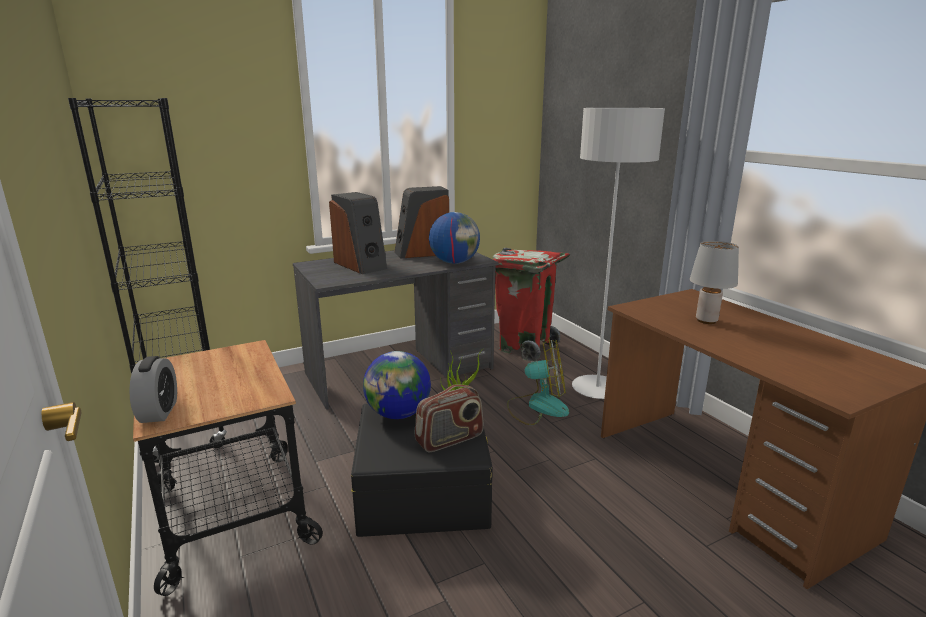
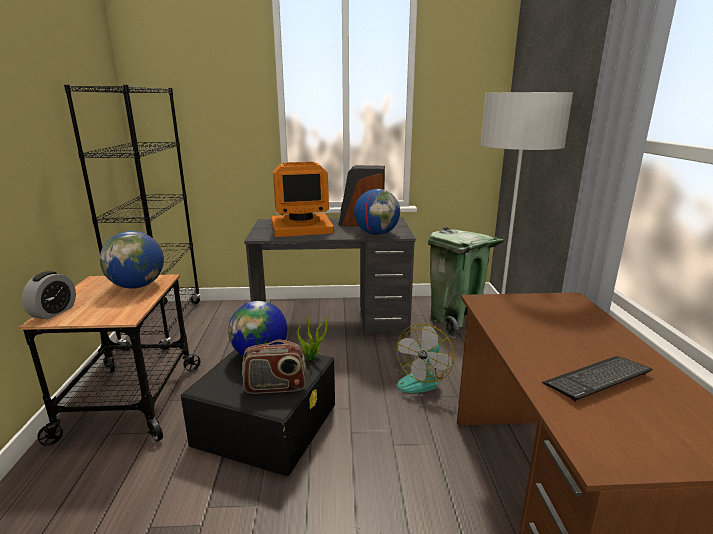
camera: 25 degrees right, 0 degrees up
speaker [329,192,387,274] -> monitor [271,162,334,237]
red trash can [493,248,570,362] -> green trash can [428,227,504,338]
fan [507,338,569,425] -> fan turned 90 degrees clockwise [394,323,455,393]
grey table lamp [690,241,739,324] -> none
none -> globe [100,231,164,289]
none -> keyboard [542,356,652,402]

